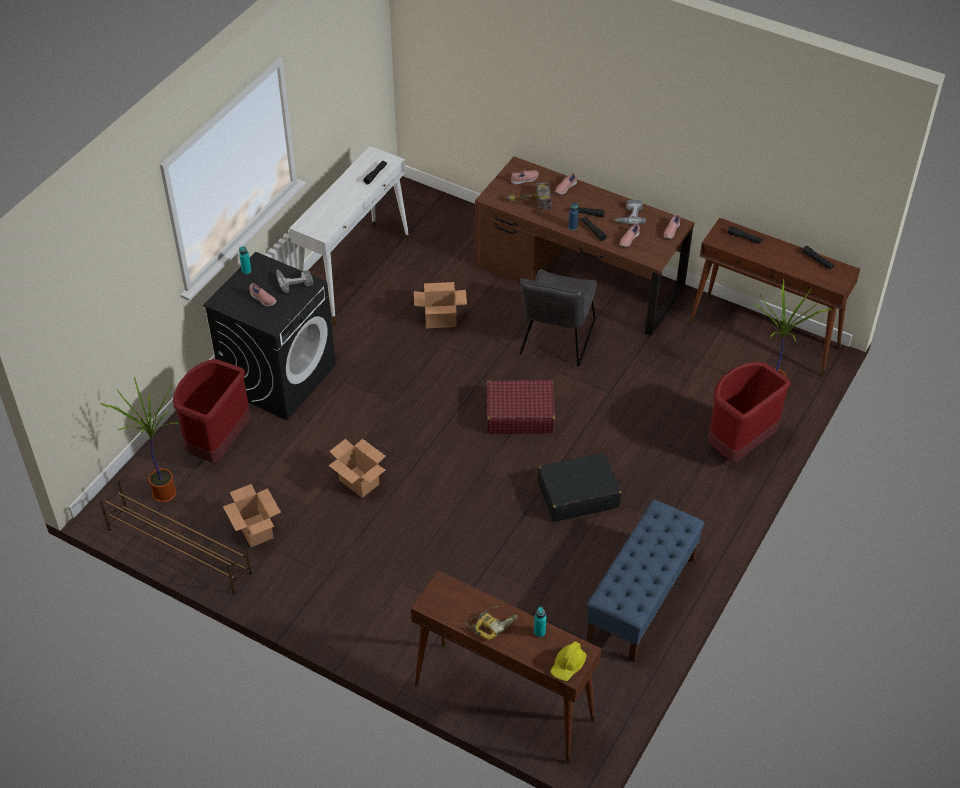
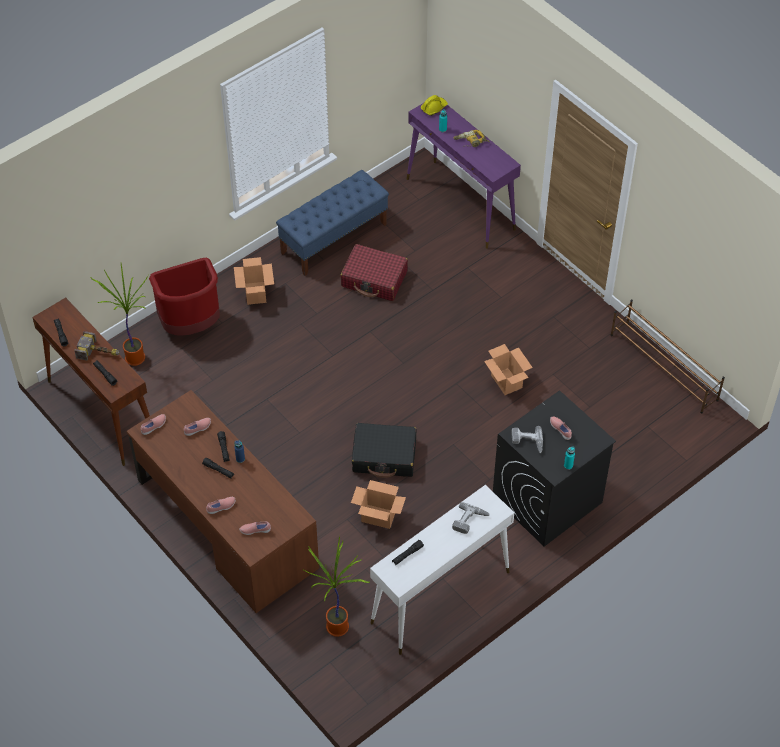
camera: 160 degrees left, 5 degrees up
potted plant [100,377,179,503] -> potted plant moved to [302,536,370,637]
red trash can [173,359,251,464] -> none
cardboard box [223,484,281,547] -> cardboard box moved to [234,257,274,305]
brown console table [411,570,601,764] -> purple console table [407,103,521,249]
red suitcase [486,380,555,434] -> red suitcase moved to [340,244,408,301]
hammer [507,182,552,210] -> hammer moved to [74,331,120,361]
grey chair [520,269,597,366] -> none
black suitcase [538,453,621,522] -> black suitcase moved to [352,423,416,478]
power drill [615,200,646,225] -> power drill moved to [452,502,490,534]

